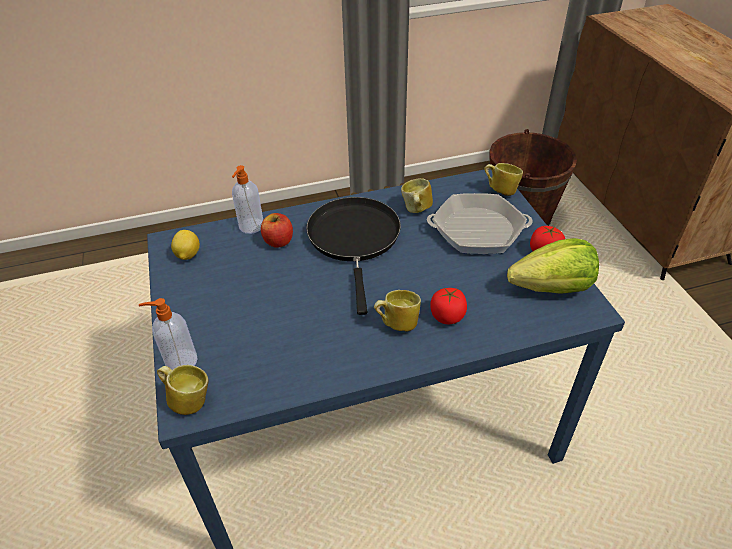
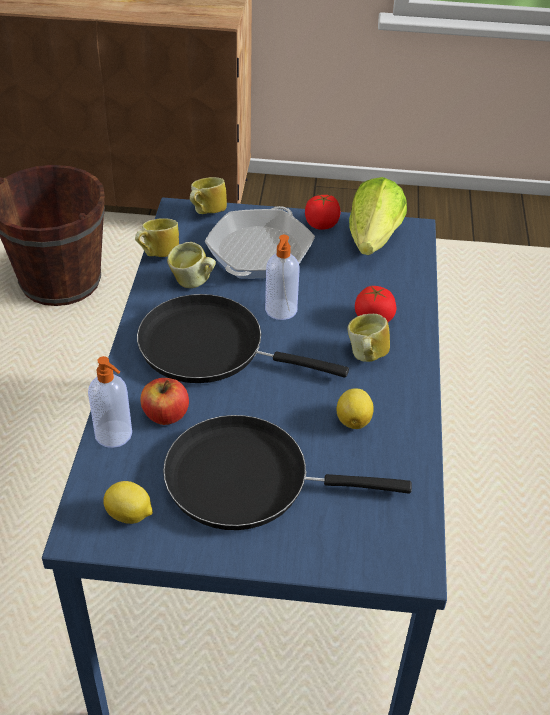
camera: 70 degrees left, 0 degrees up
soap dispenser [139,298,198,370] -> soap dispenser moved to [265,235,300,320]
mug [157,365,209,415] -> mug moved to [135,218,179,257]
none -> black frying pan [163,415,412,530]
none -> lemon [337,388,374,429]

